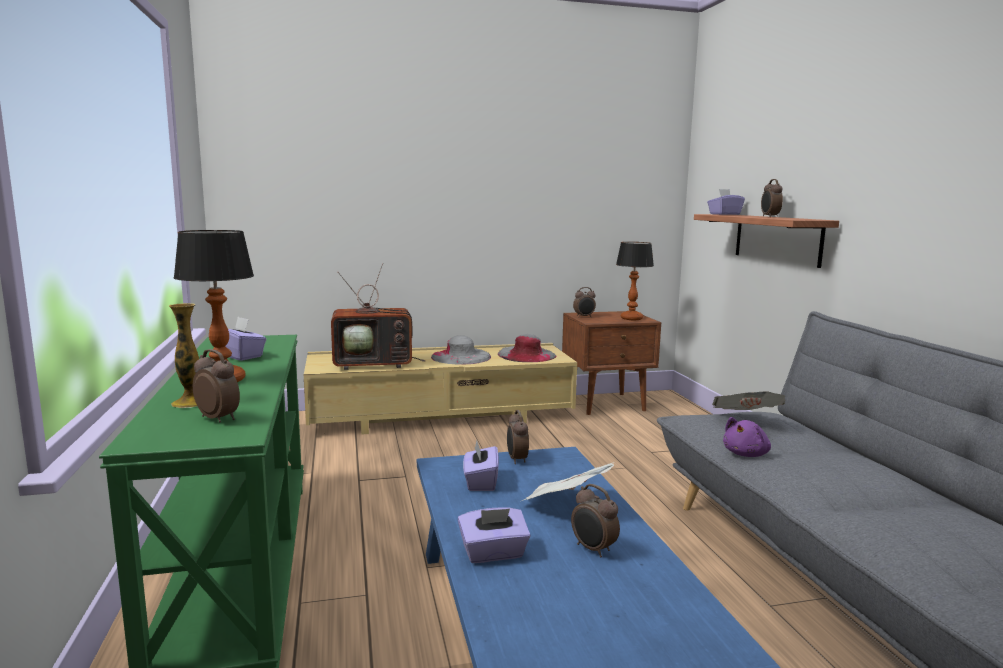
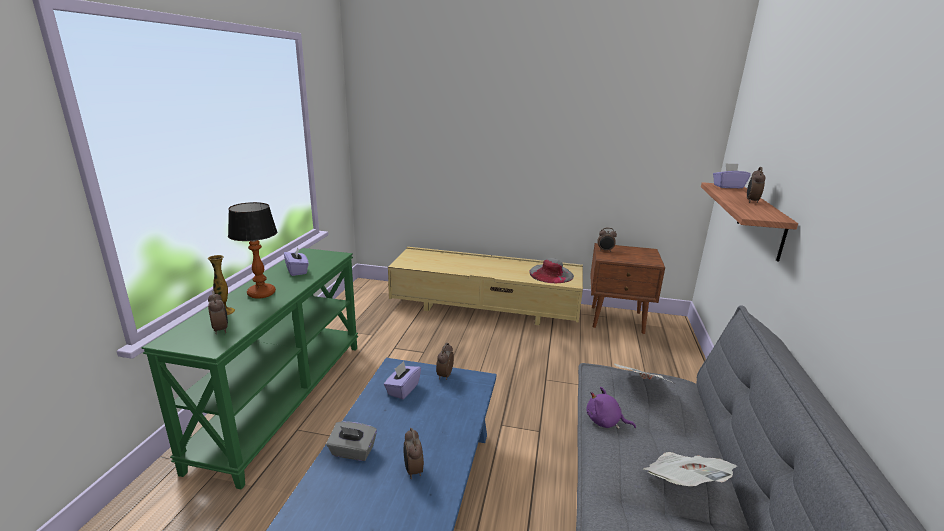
camera: 25 degrees right, 10 degrees up
television [331,263,425,370] -> none
grey hat [431,335,491,364] -> none
purple tissue box [458,507,530,563] -> grey tissue box [326,421,377,461]
newspaper [522,462,614,501] -> newspaper moved to [644,452,737,486]
table lamp [616,242,654,320] -> none
purple plush toy [723,417,771,457] -> purple plush toy turned 45 degrees clockwise [586,387,636,429]

